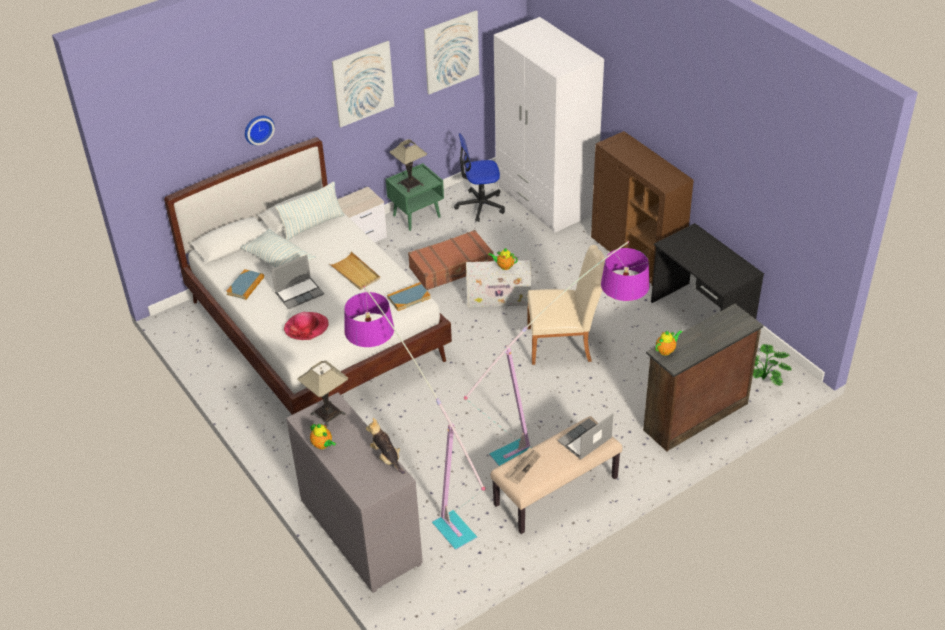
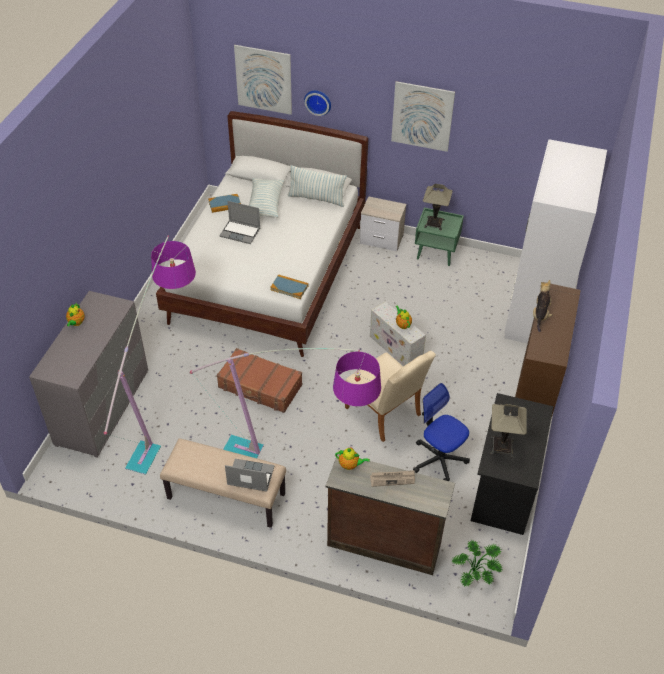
camera: 50 degrees right, 5 degrees up
hat [284,312,329,340] -> none
table lamp [298,361,348,427] -> table lamp moved to [490,404,526,458]
beige tray [329,252,380,290] -> none
plush toy [366,418,405,474] -> plush toy moved to [533,280,552,332]
brown suitcase [408,230,494,290] -> brown suitcase moved to [217,348,302,413]
picture [424,10,479,95] -> picture moved to [234,45,292,115]
office chair [454,133,505,222] -> office chair moved to [413,383,470,481]
newspaper [505,447,541,484] -> newspaper moved to [370,470,415,487]

